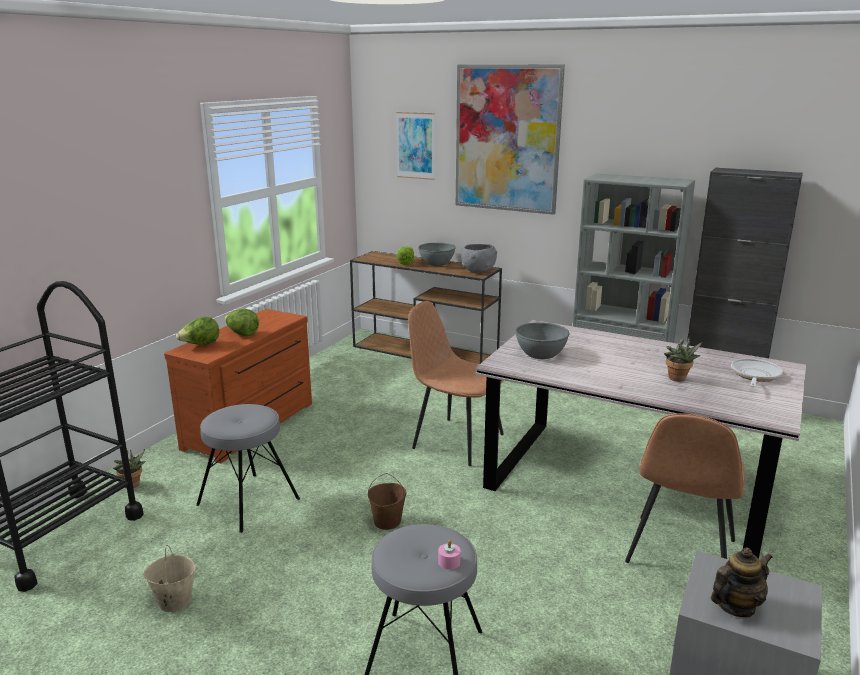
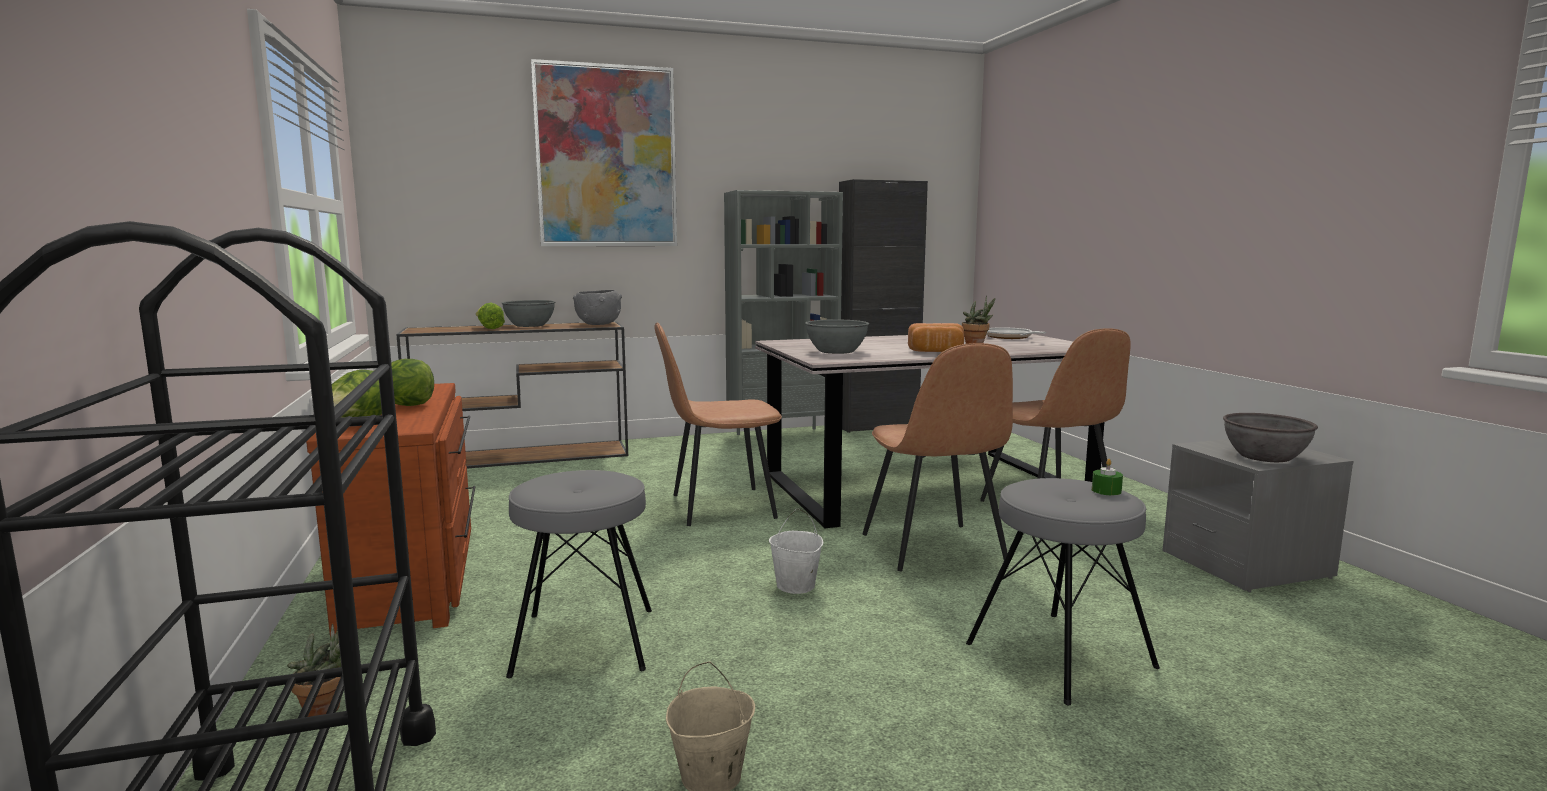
camera: 45 degrees left, 10 degrees down
brown bucket [368,473,406,530] -> white bucket [769,508,823,594]
picture [396,112,434,180] -> none
pink candle [438,540,460,570] -> green candle [1092,459,1123,495]
teapot [711,547,773,617] -> grey bowl [1223,413,1318,462]
none -> brown chair [863,343,1013,572]
none -> bread [908,323,964,352]

